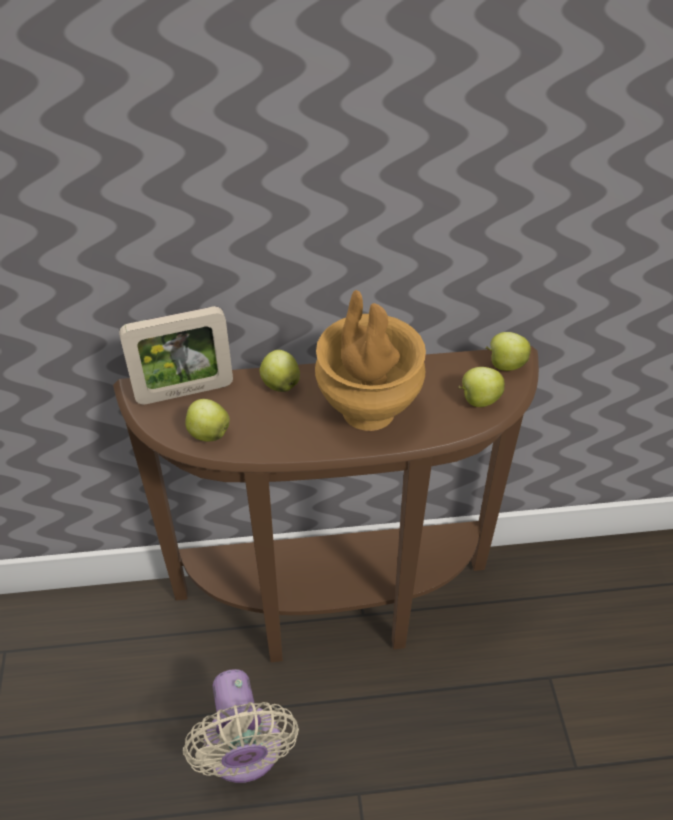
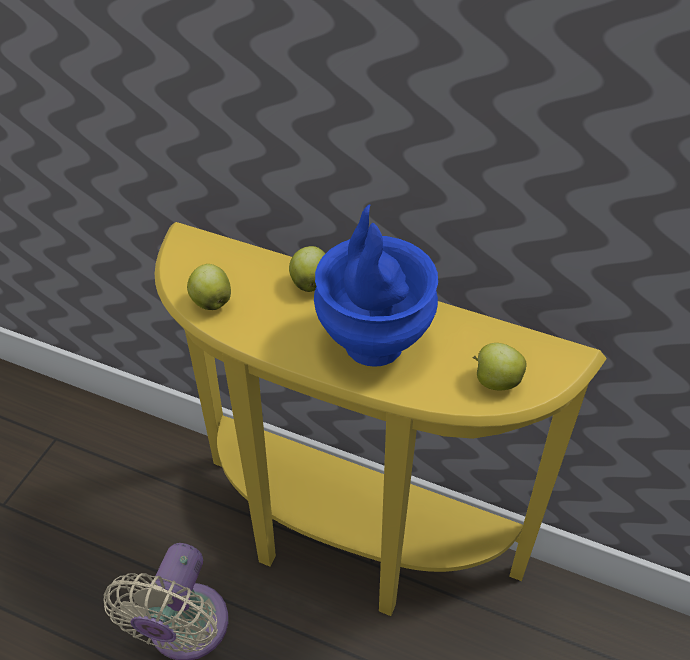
camera: 30 degrees right, 0 degrees up
brown console table [113,346,539,662] -> yellow console table [155,222,607,616]
picture frame [119,306,233,405] -> none
brown vase [315,290,426,431] -> blue vase [314,204,438,367]
apple [486,332,531,371] -> none

